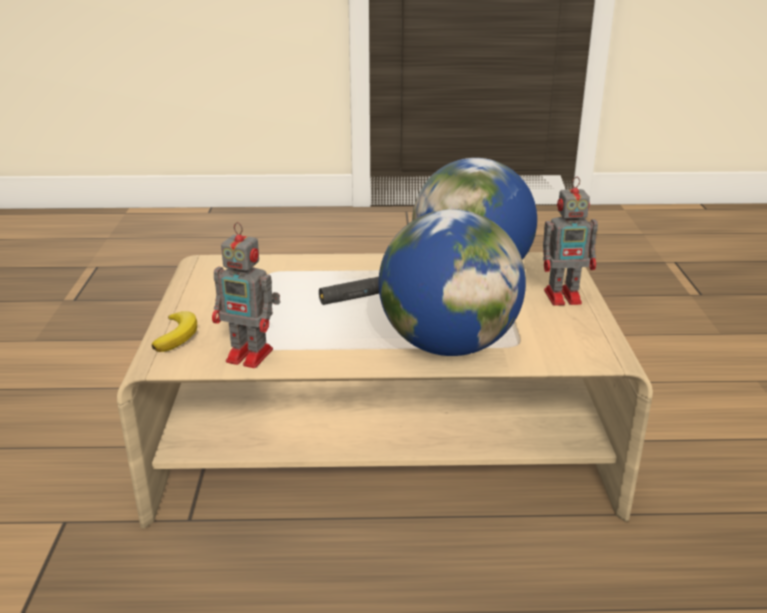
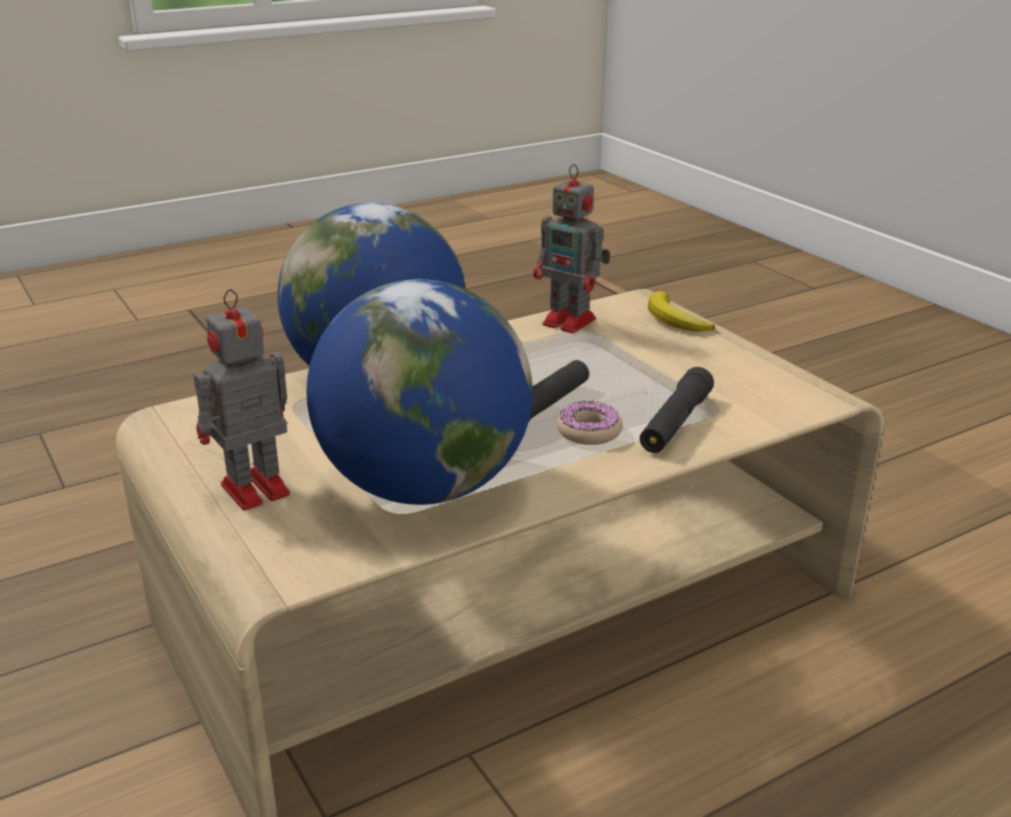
camera: 150 degrees right, 0 degrees up
toy robot [212,222,280,368] -> toy robot turned 135 degrees counterclockwise [533,164,610,333]
none -> donut [557,401,623,445]
none -> black flashlight [640,367,714,453]

